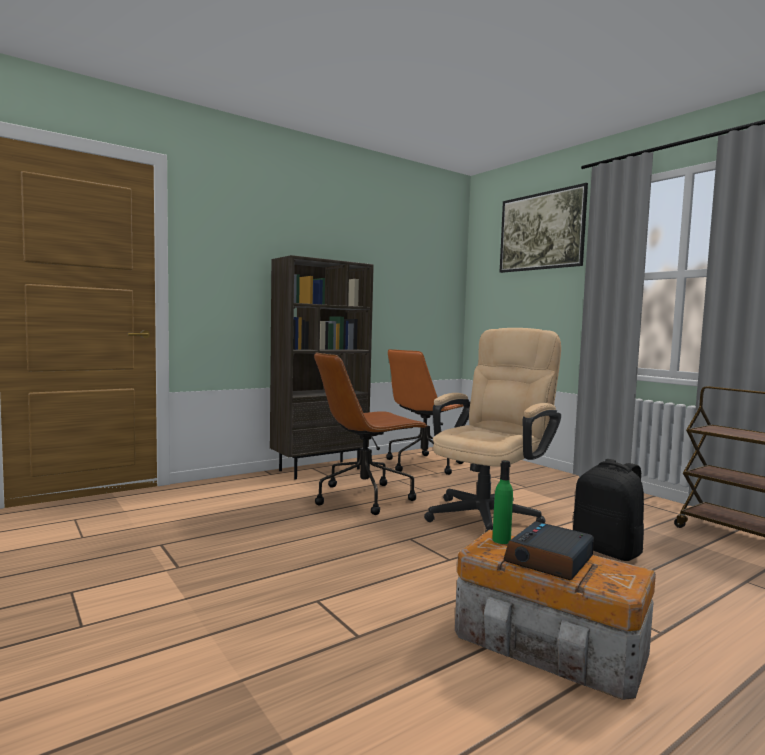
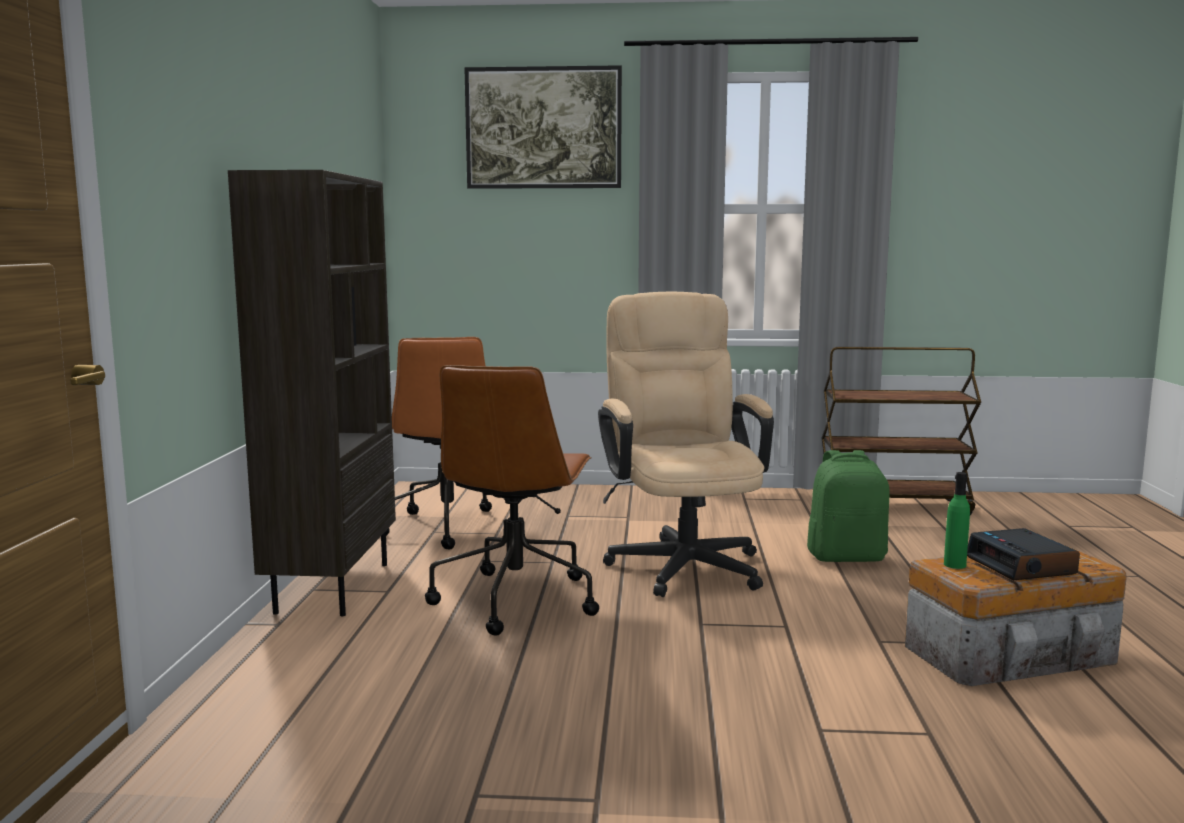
camera: 50 degrees left, 5 degrees up
black backpack [573,459,644,561] -> green backpack [807,450,890,562]

